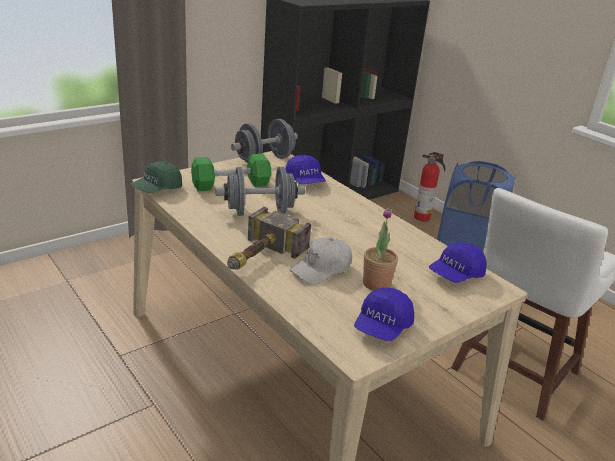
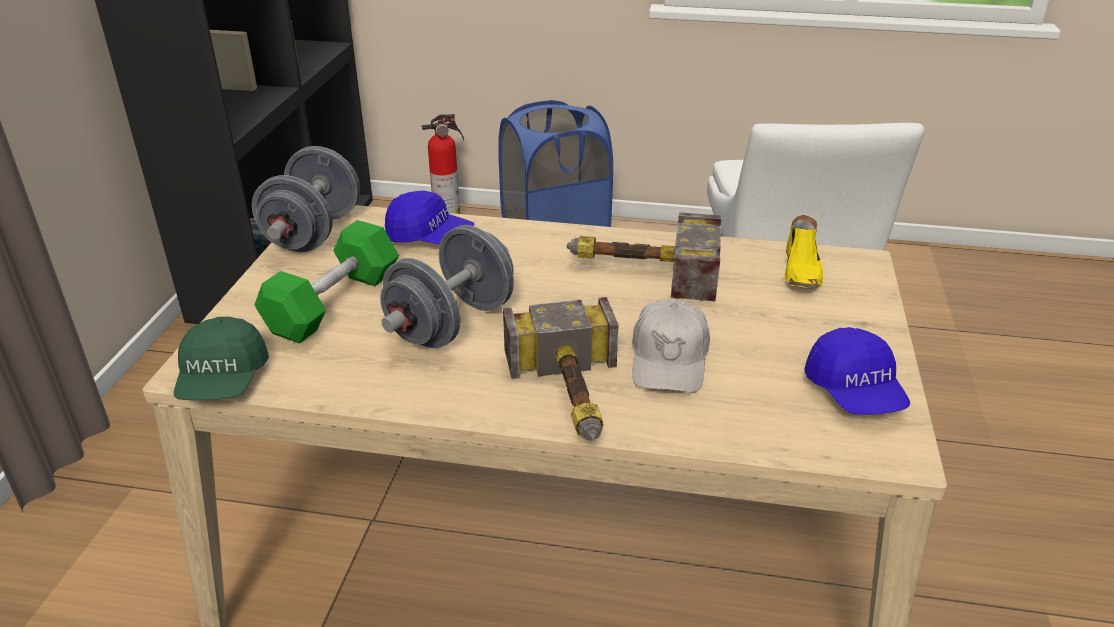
camera: 40 degrees left, 5 degrees up
potted plant [363,208,398,291] -> none
blue cap [429,242,486,283] -> yellow shoe [785,215,823,289]
none -> hammer [567,212,721,302]

